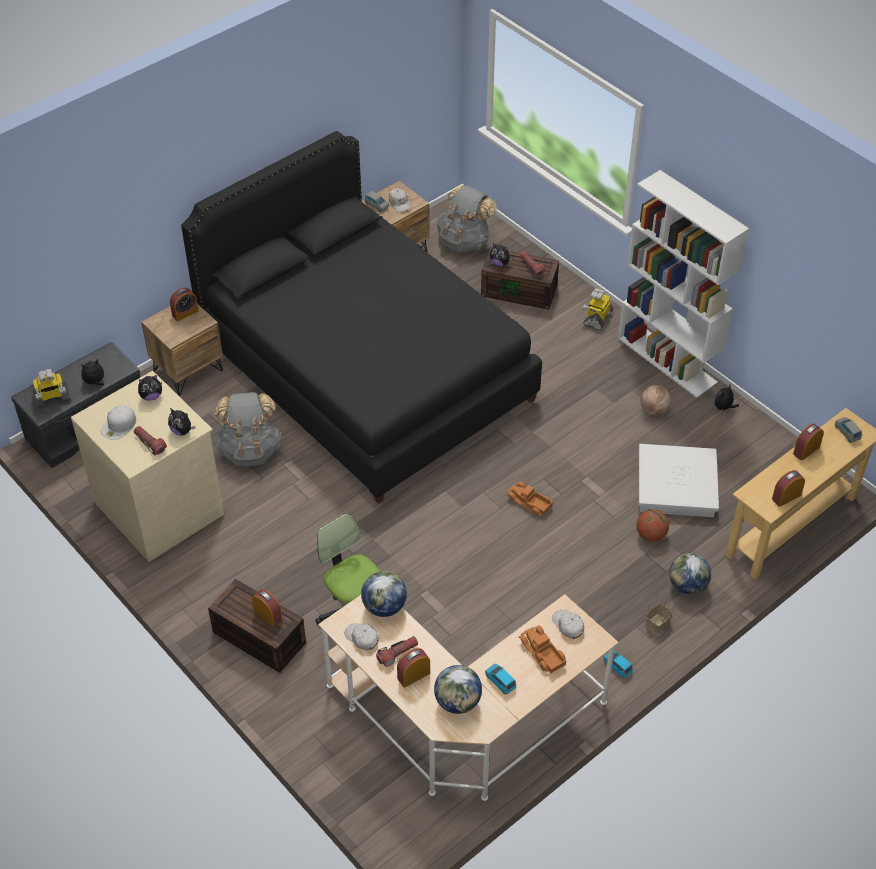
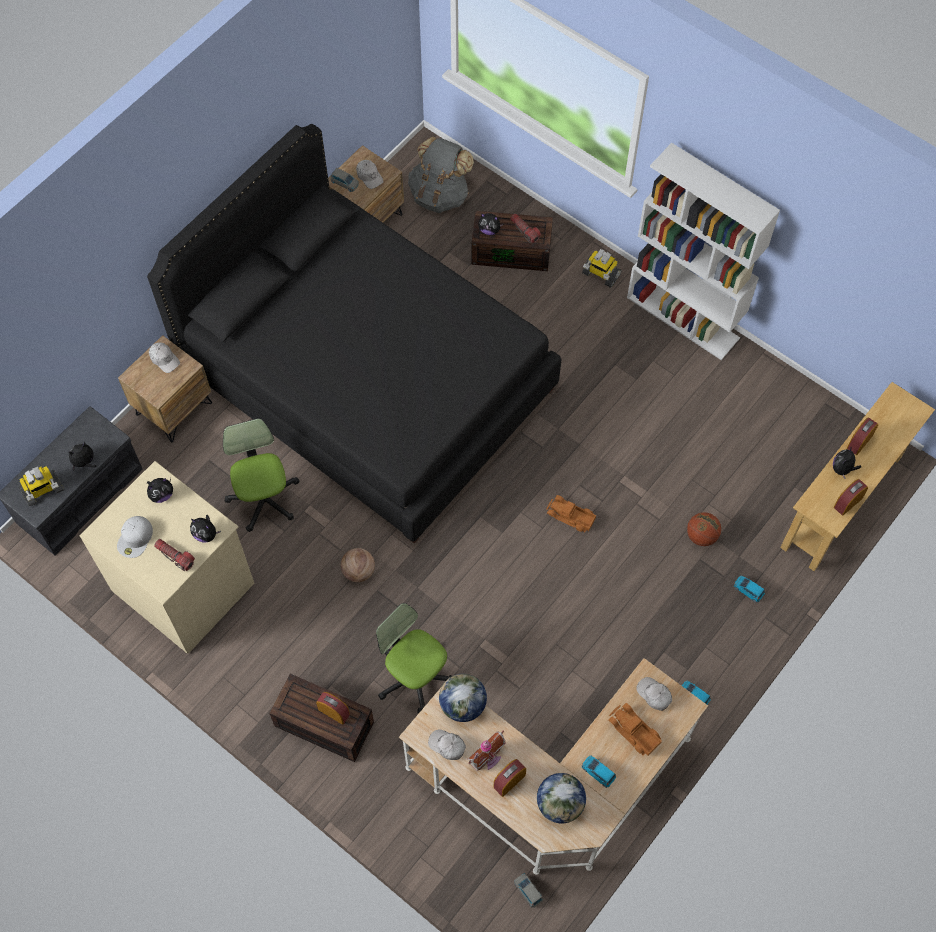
camera: 10 degrees left, 15 degrees up
alarm clock [170,288,199,321] -> white cap [149,343,180,373]
grey backpack [215,392,281,466] -> office chair [223,418,300,532]
flashlight [376,636,418,667] -> toy house [468,731,506,771]
toy robot [582,288,614,330] -> toy robot turned 75 degrees counterclockwise [582,249,622,288]
white storage box [639,444,719,517] -> none
basketball [640,385,671,415] -> basketball moved to [341,548,375,582]
basket [645,593,674,635] -> none
globe [669,553,711,595] -> blue toy car [734,576,765,603]
plush toy [715,385,739,411] -> plush toy moved to [833,448,861,479]
grey toy car [835,417,862,443] -> grey toy car moved to [514,873,543,908]

